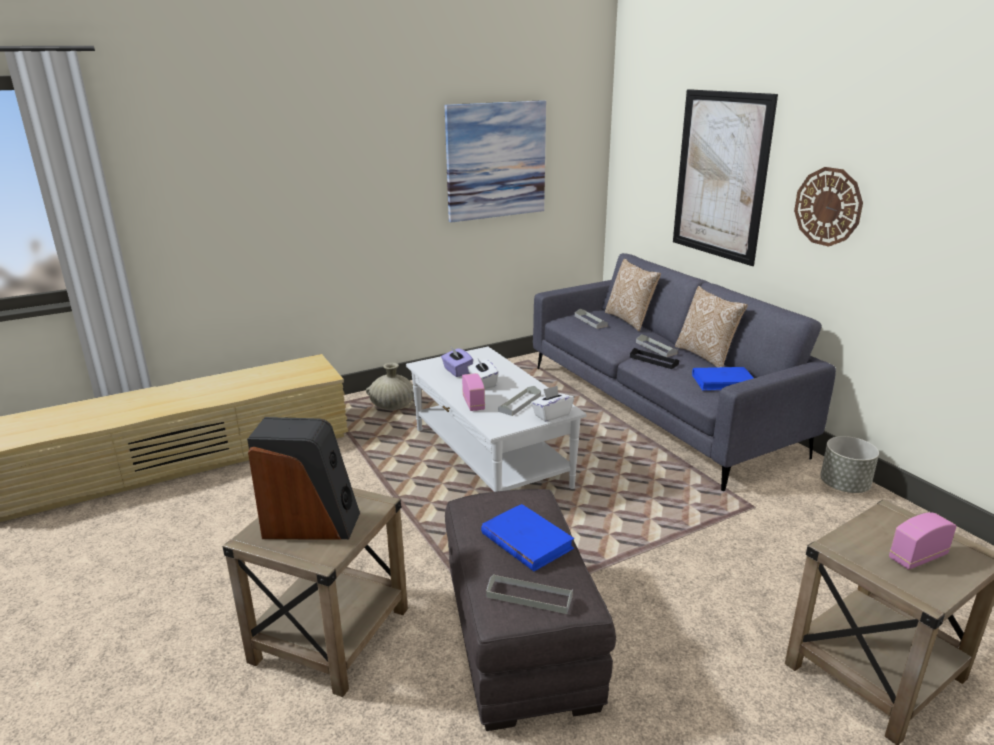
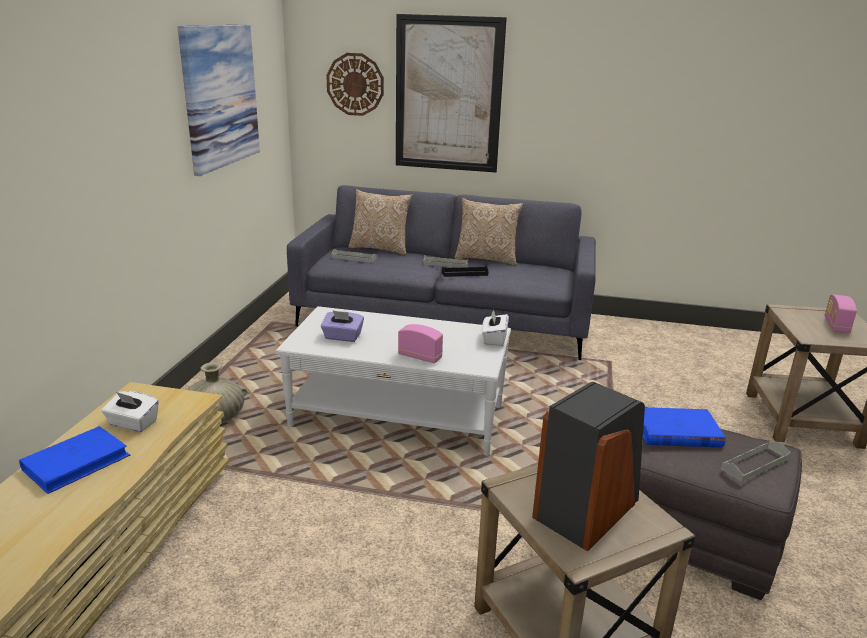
camera: 50 degrees left, 0 degrees up
white tissue box [467,359,499,389] -> white tissue box moved to [101,391,159,432]
grey tray [498,386,541,416] -> none
blue book [692,367,754,391] -> blue book moved to [19,426,130,494]
wall clock [794,167,863,247] -> wall clock moved to [326,53,384,116]
grey planter [820,436,879,493] -> none

